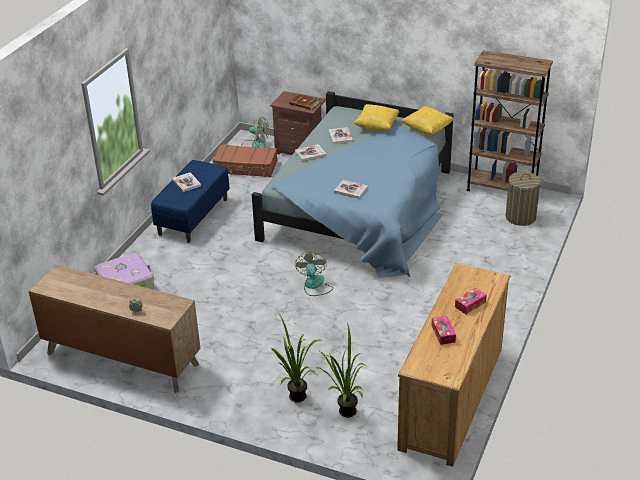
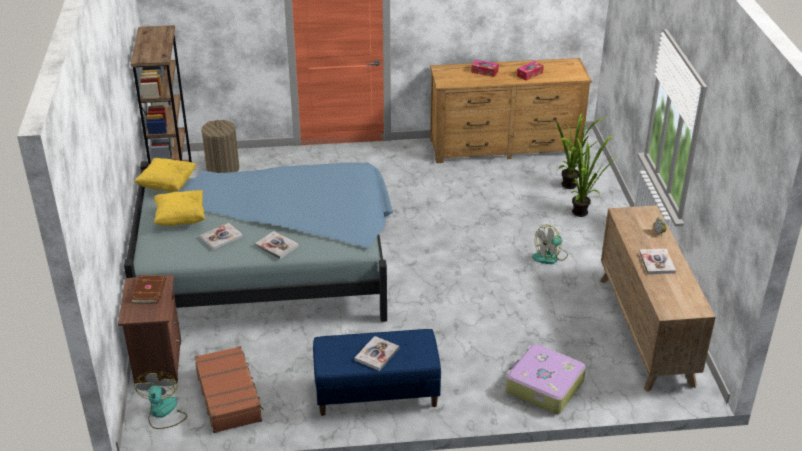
camera: 120 degrees left, 0 degrees up
fan [295,252,333,296] -> fan moved to [532,224,568,264]
book [334,180,368,199] -> book moved to [639,249,676,274]

